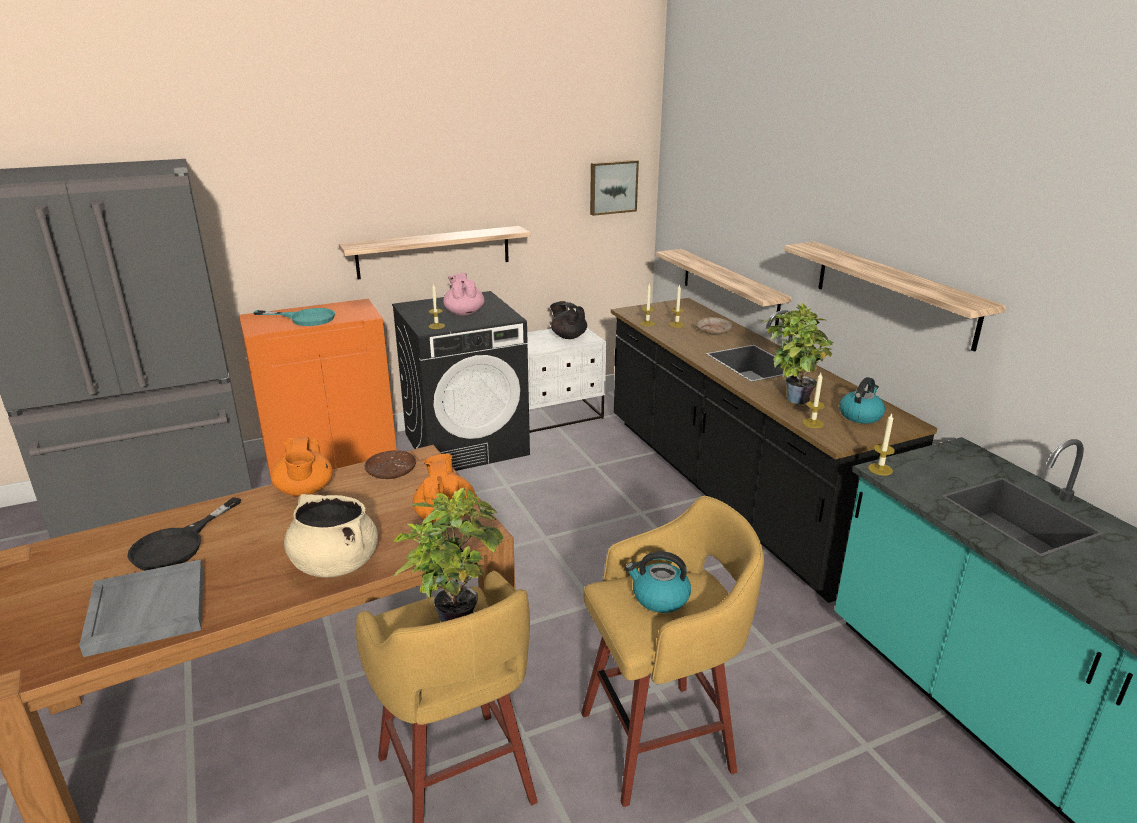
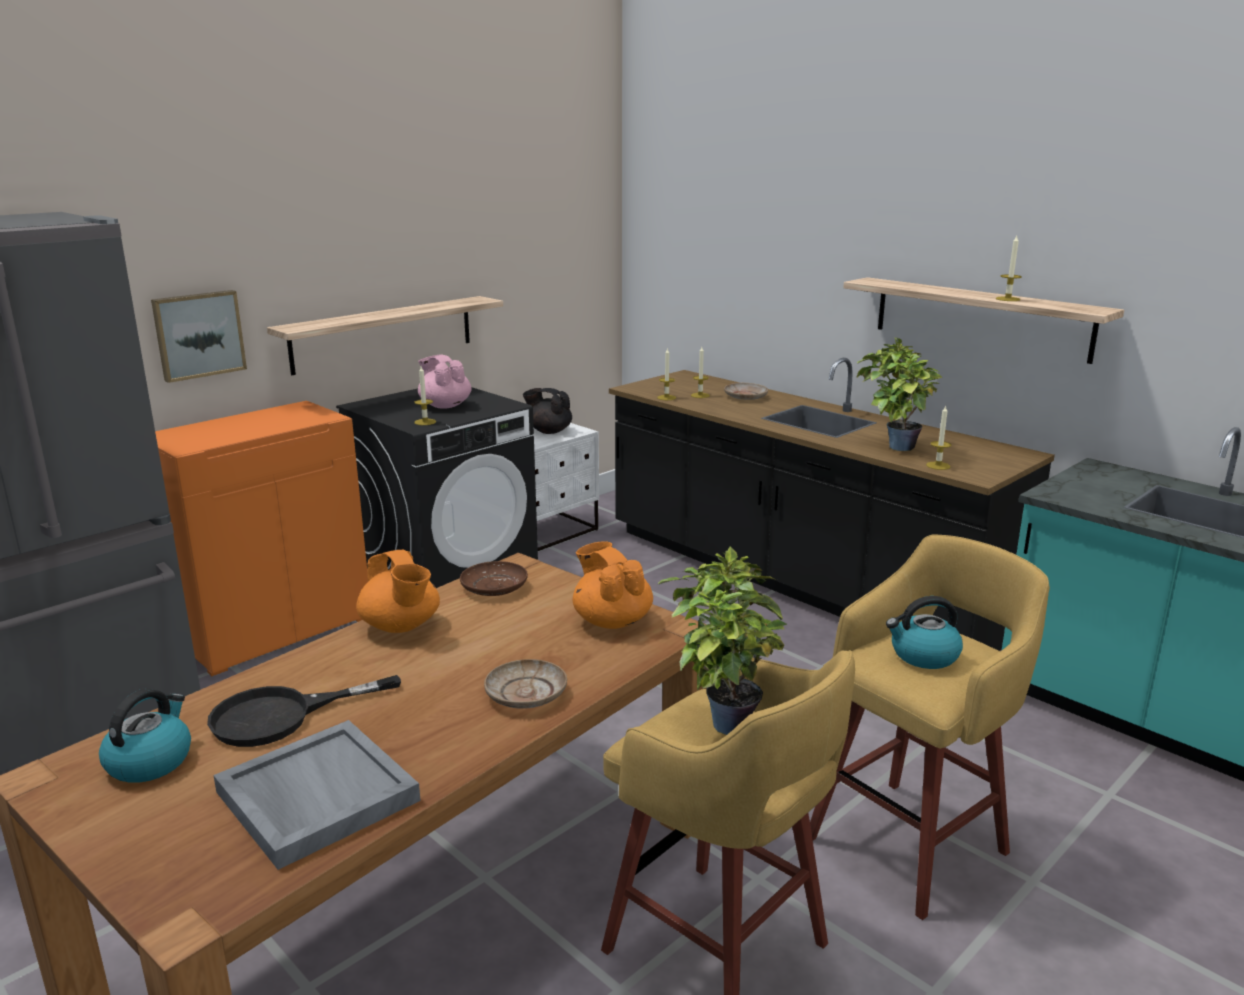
camera: 20 degrees left, 5 degrees down
black frying pan [127,497,241,570] -> black frying pan turned 60 degrees clockwise [207,675,401,747]
turquoise frying pan [253,308,335,326] -> none
beige cooking pot [284,494,378,578] -> beige plate [484,659,567,709]
picture [590,160,639,216] -> picture moved to [151,290,247,383]
shelf [656,249,792,326] -> none
kettle [840,377,885,424] -> kettle moved to [99,688,191,783]
candle [868,414,895,475] -> candle moved to [996,236,1022,301]

